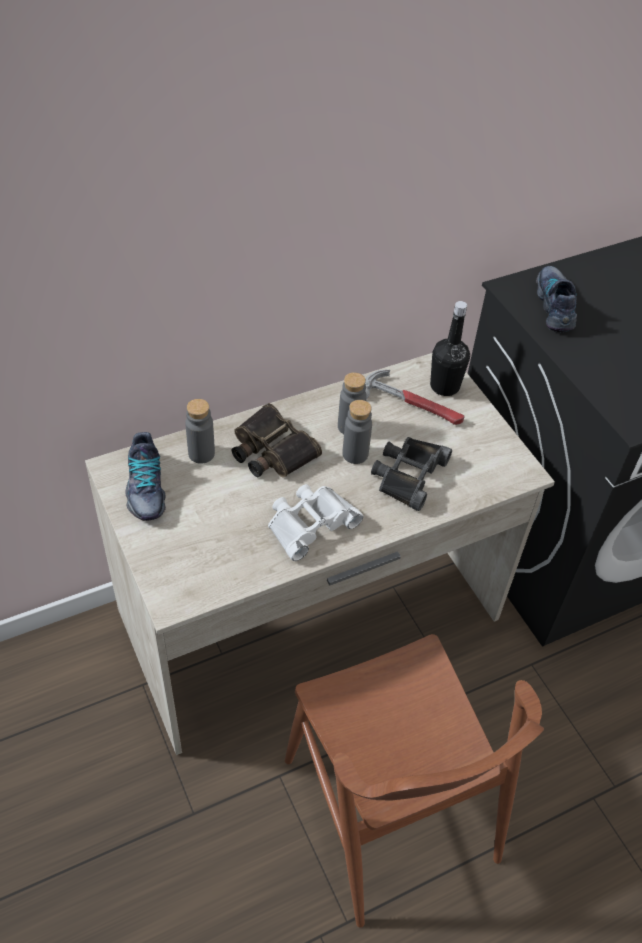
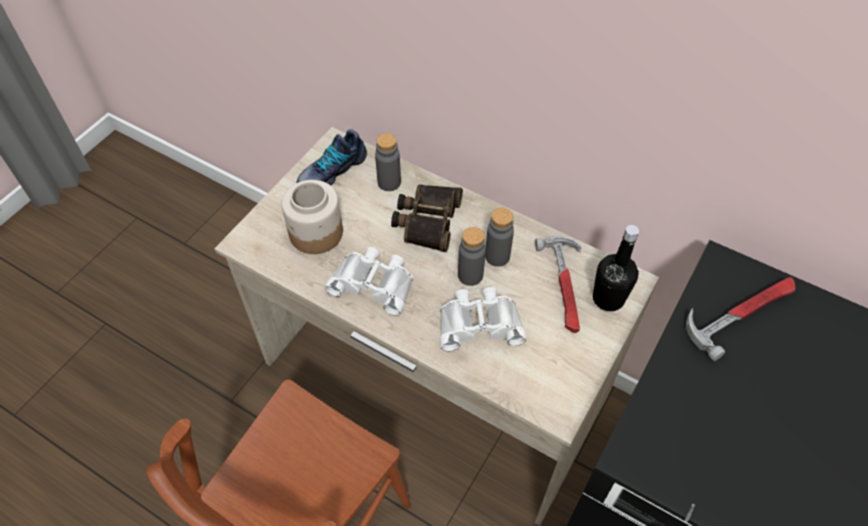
camera: 60 degrees right, 5 degrees up
black binoculars [371,437,452,511] -> white binoculars [440,287,527,351]
shoe [536,266,577,332] -> hammer [686,277,795,361]
none -> jar [281,180,343,254]

